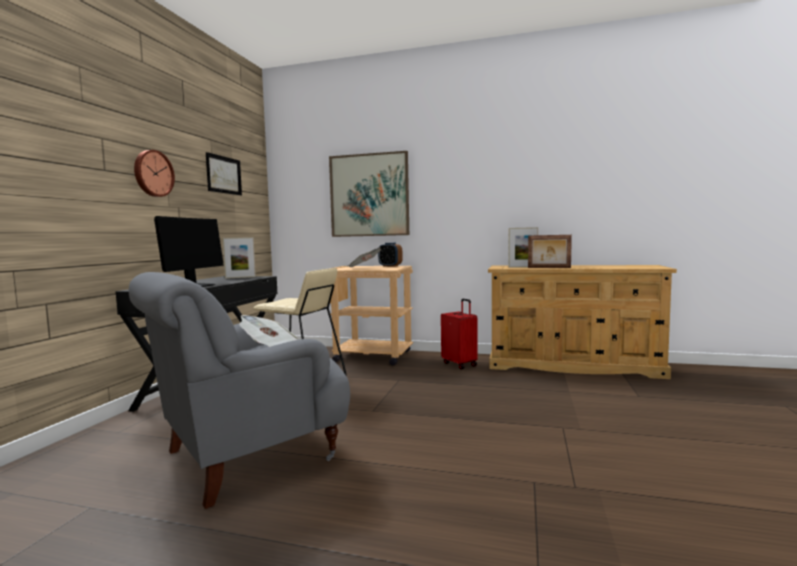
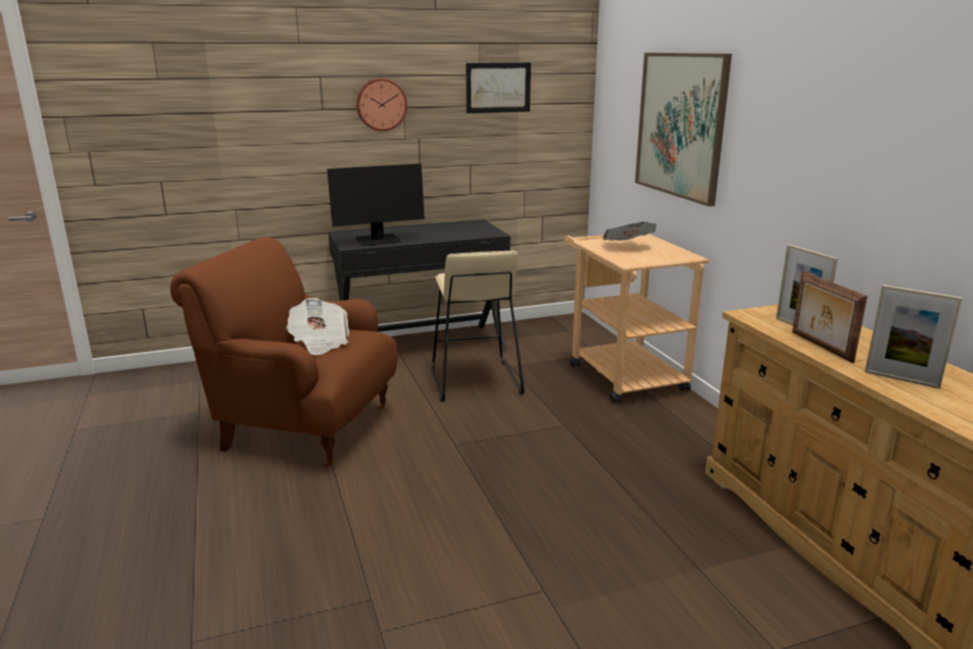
camera: 55 degrees right, 15 degrees up
grey armchair [129,272,350,509] -> brown armchair [170,237,398,467]
picture frame [223,237,256,279] -> picture frame moved to [865,285,962,389]
alarm clock [378,243,403,267] -> none
red suitcase [441,299,478,369] -> none

